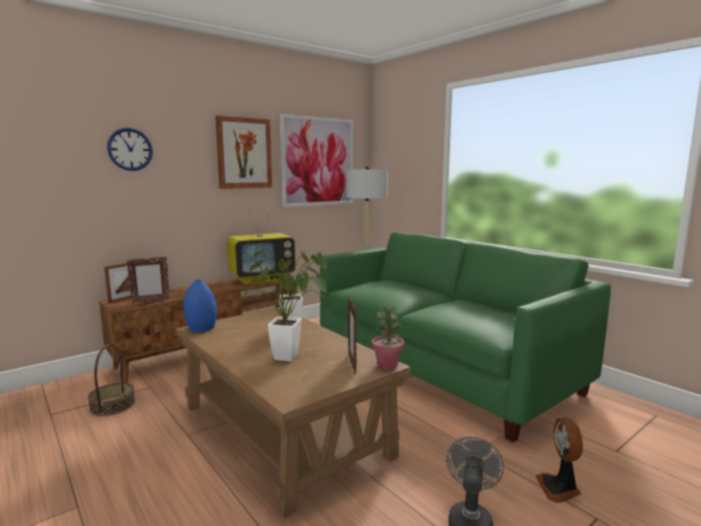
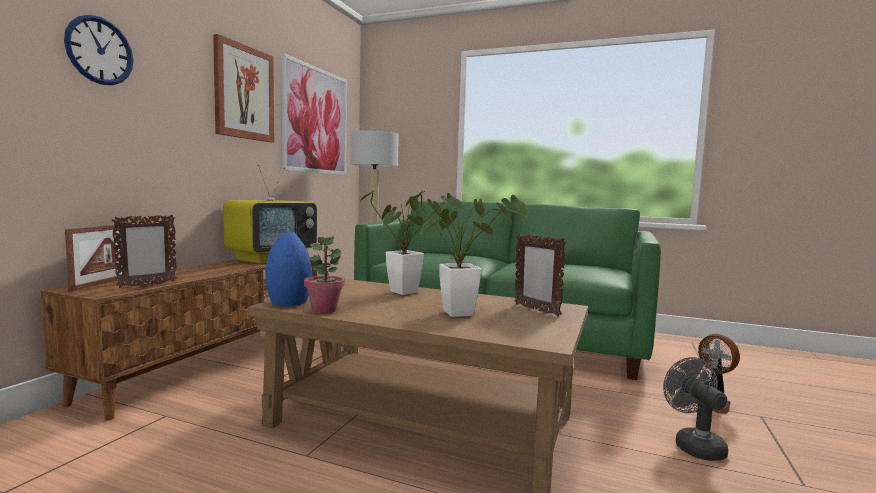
camera: 30 degrees left, 5 degrees down
basket [88,344,135,416] -> none
potted plant [372,307,404,370] -> potted plant moved to [304,236,345,314]

